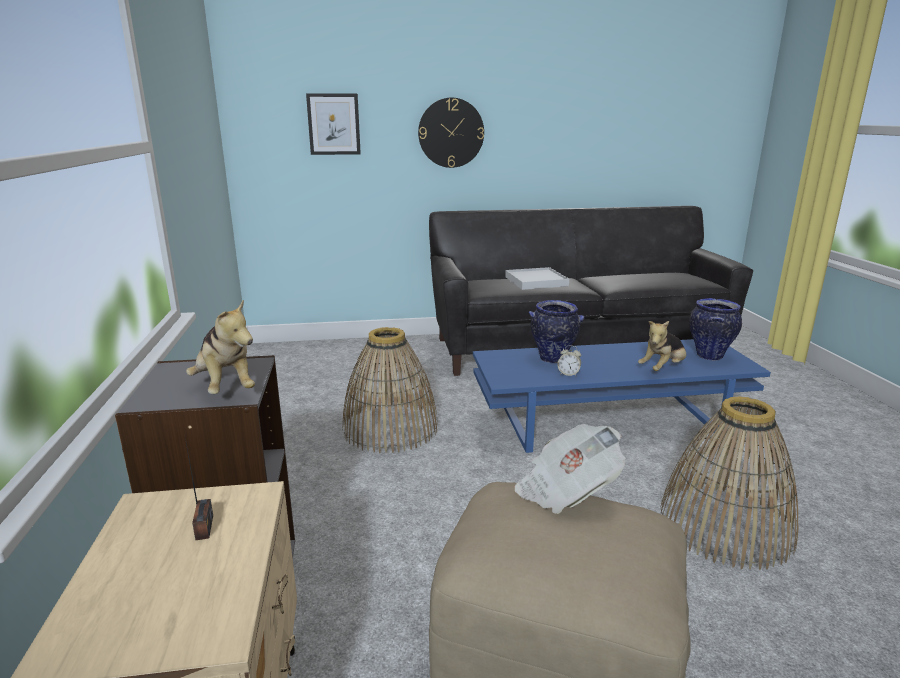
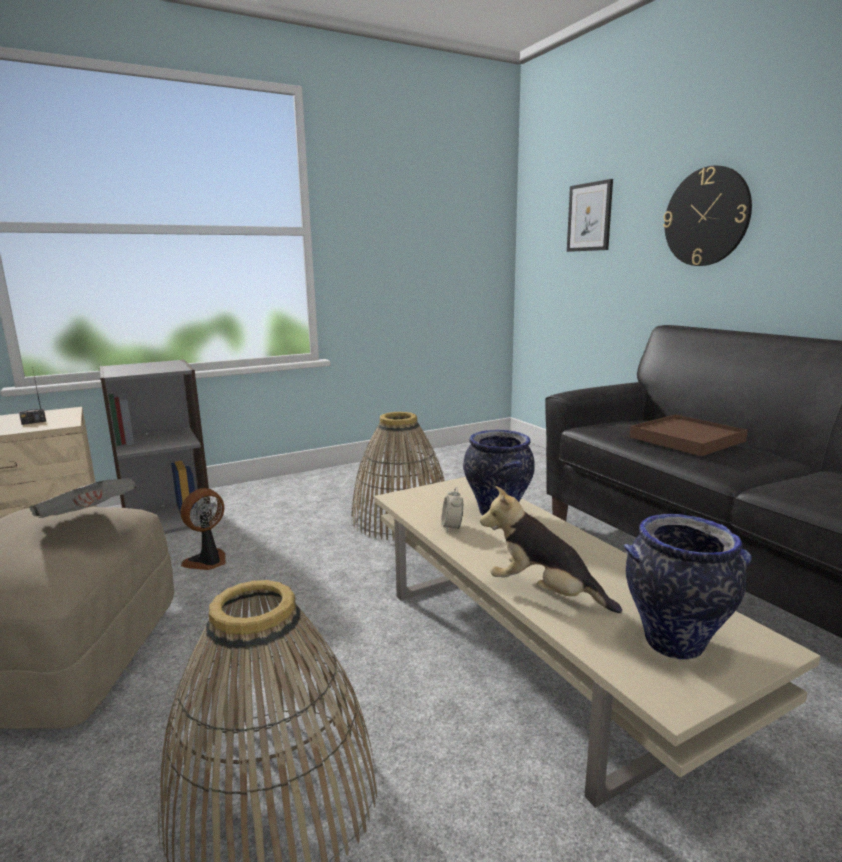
camera: 70 degrees right, 5 degrees down
plush toy [186,300,255,394] -> none
blue coffee table [473,339,771,453] -> beige coffee table [374,477,821,808]
white tray [505,267,569,290] -> brown tray [629,415,748,456]
none -> fan [180,488,226,570]

